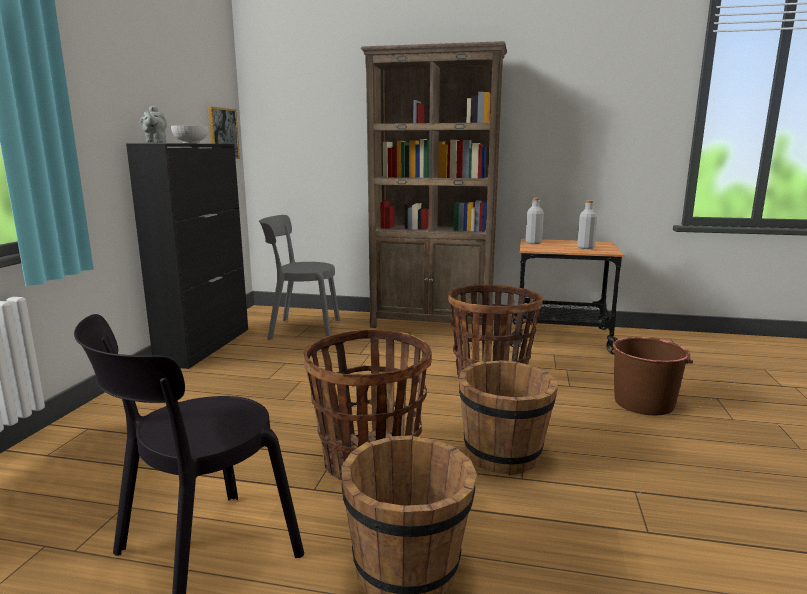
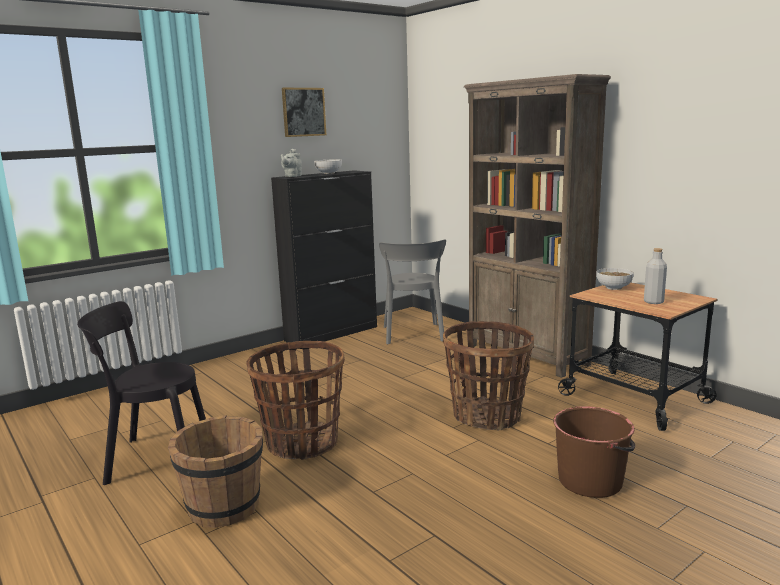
camera: 40 degrees right, 0 degrees up
picture [208,106,240,159] -> picture moved to [282,88,326,137]
grey chair [259,215,340,340] -> grey chair turned 135 degrees counterclockwise [379,240,446,344]
brown bucket [459,360,558,475] -> none
grey bottle [525,198,544,244] -> bowl [596,268,634,290]

